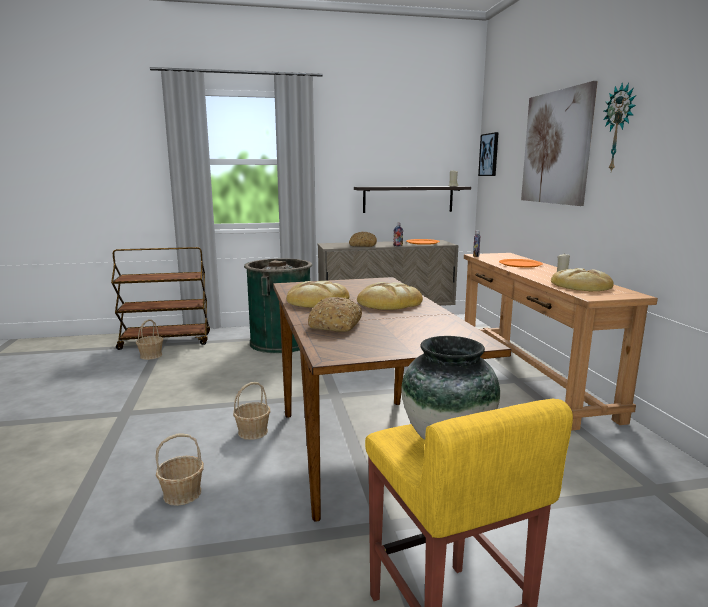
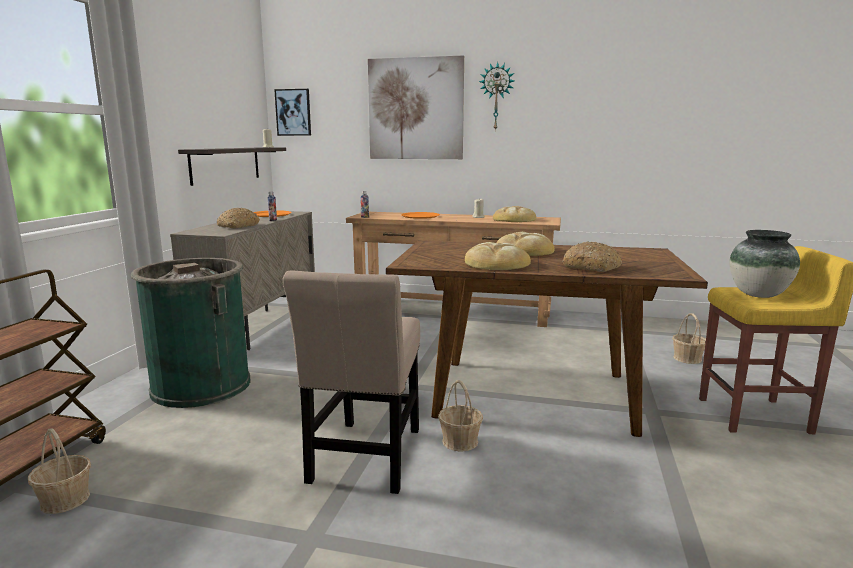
camera: 65 degrees left, 0 degrees up
basket [155,434,204,506] -> basket moved to [672,313,706,364]
none -> beige chair [283,270,420,494]

